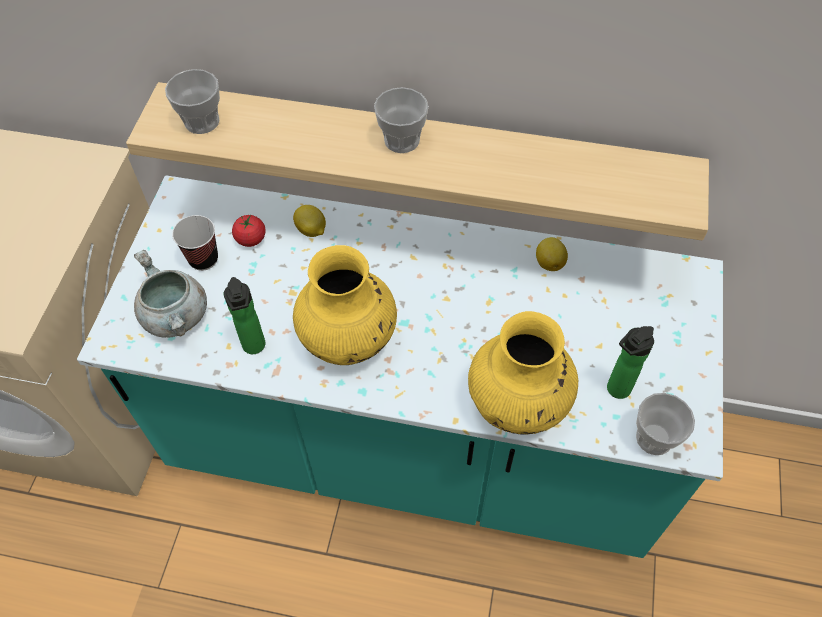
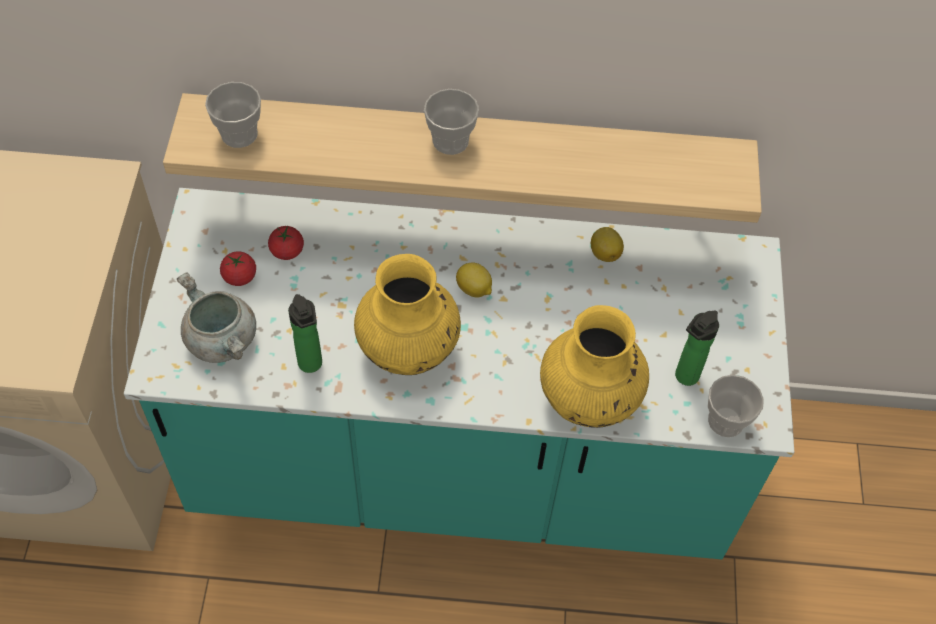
camera: 10 degrees left, 0 degrees up
cup [172,215,218,271] -> tomato [220,251,256,286]
lemon [293,205,326,237] -> lemon moved to [456,263,492,297]

